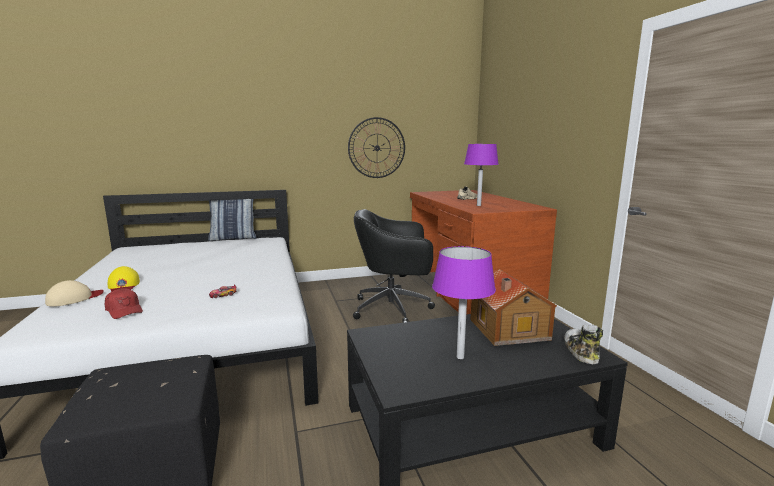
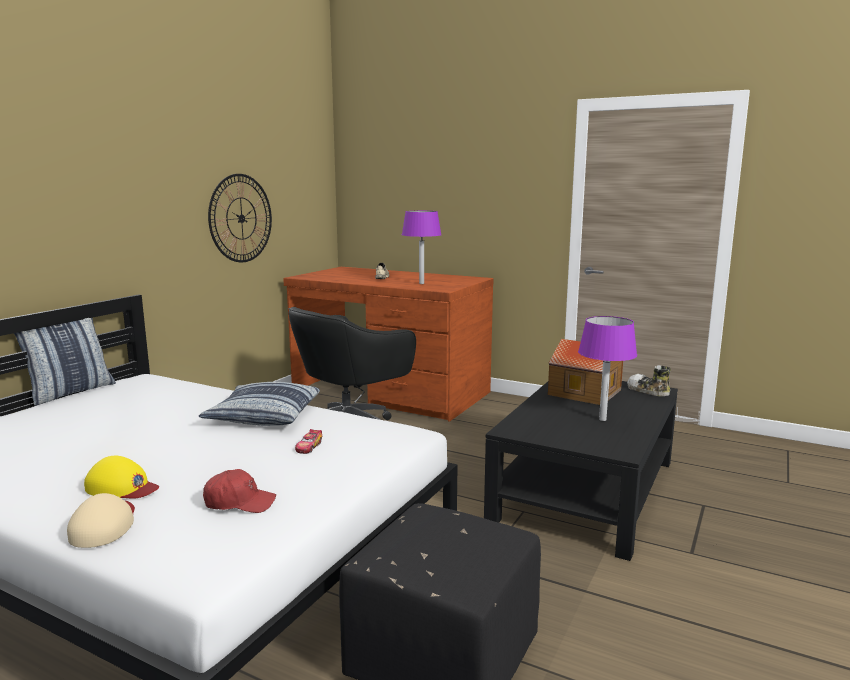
camera: 45 degrees left, 0 degrees up
none -> pillow [198,382,320,426]

